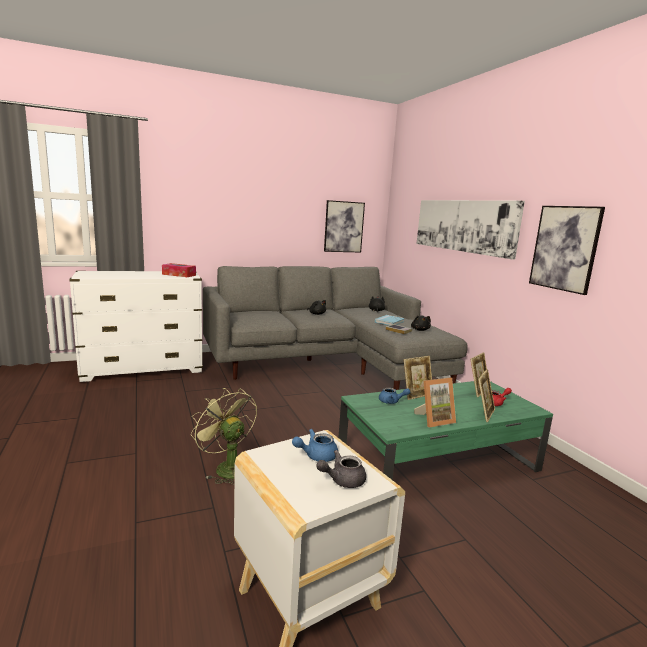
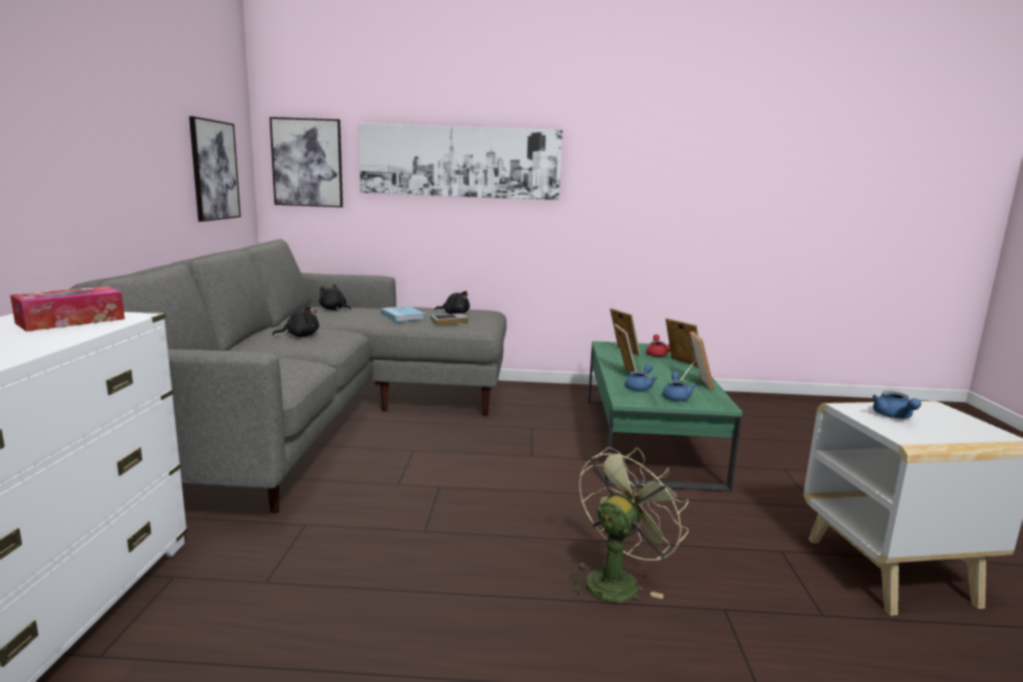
camera: 65 degrees left, 0 degrees up
green fan [191,388,257,485] -> green fan turned 150 degrees clockwise [569,447,689,602]
grey teapot [316,450,366,488] -> none
picture [529,206,605,295] -> picture moved to [269,117,343,207]
none -> blue teapot [663,371,696,401]

